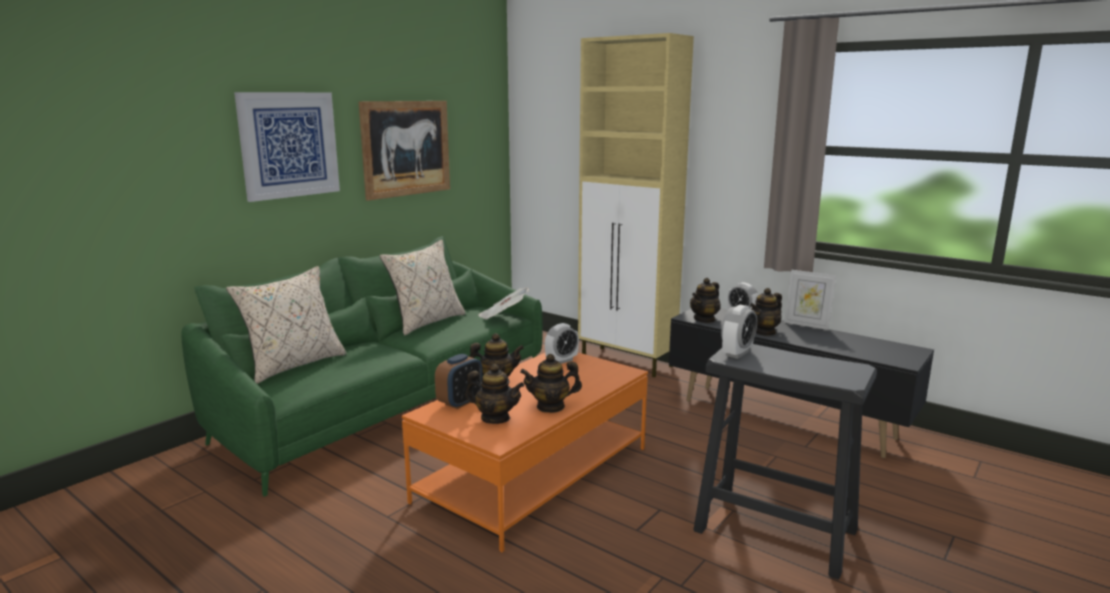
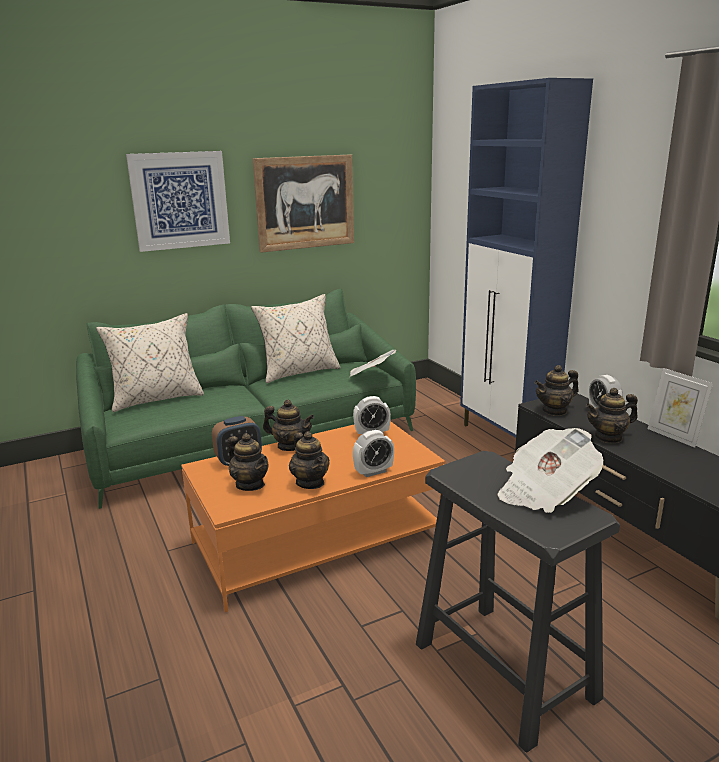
camera: 25 degrees right, 5 degrees up
teapot [520,354,582,413] -> teapot turned 135 degrees counterclockwise [289,431,330,489]
beige cabinet [578,33,694,378] -> blue cabinet [460,78,593,438]
alarm clock [721,305,757,359] -> alarm clock moved to [353,430,394,477]
none -> newspaper [497,428,603,513]

